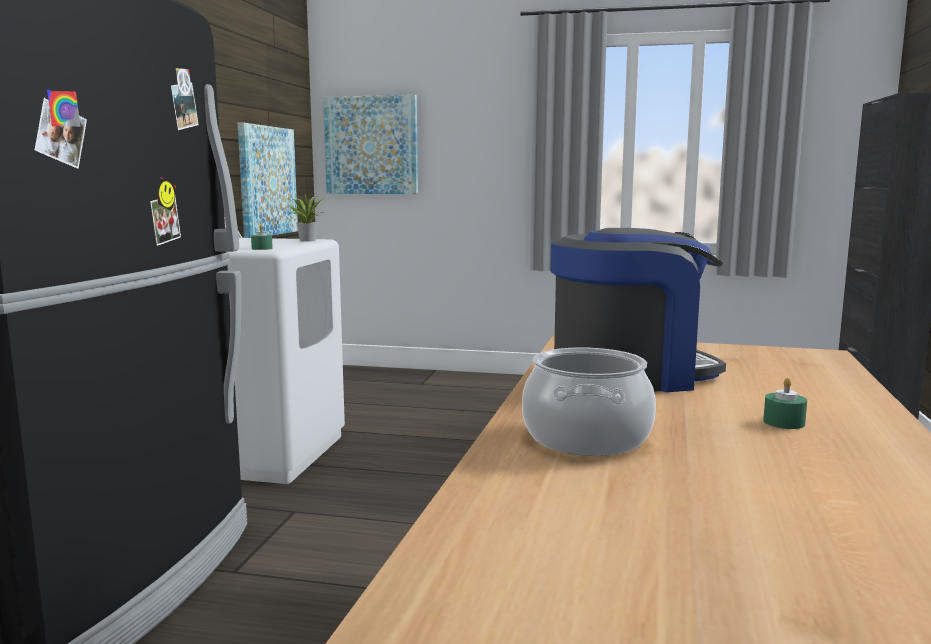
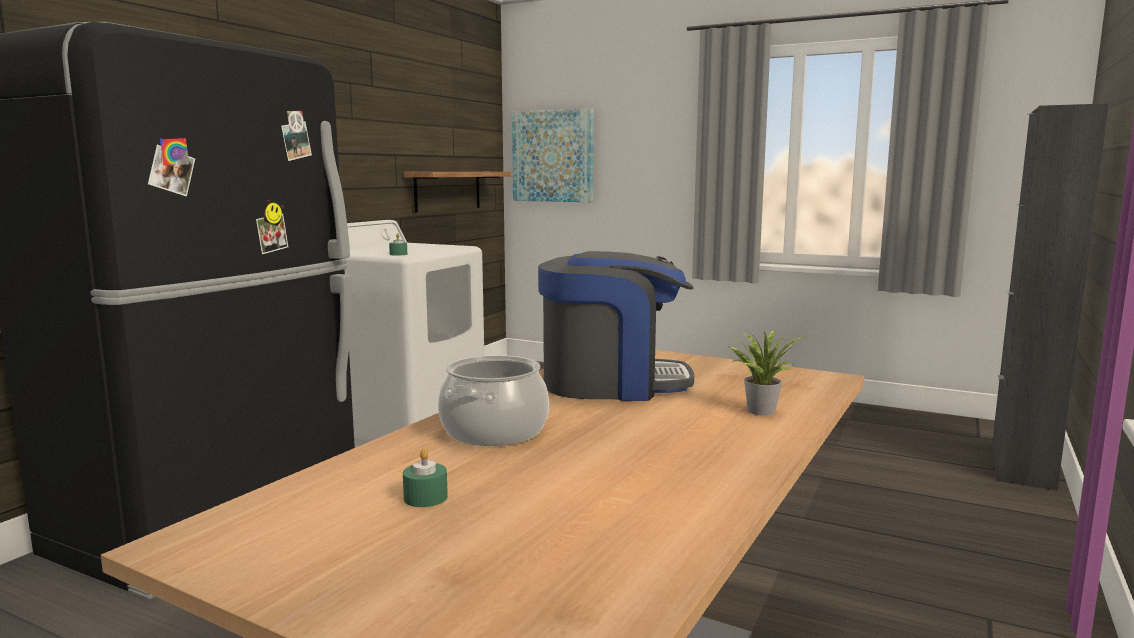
camera: 15 degrees right, 0 degrees up
picture [237,123,298,238] -> shelf [404,172,512,213]
potted plant [289,193,329,242] -> potted plant moved to [729,330,807,416]
green candle [763,378,807,429] -> green candle moved to [403,448,448,507]

